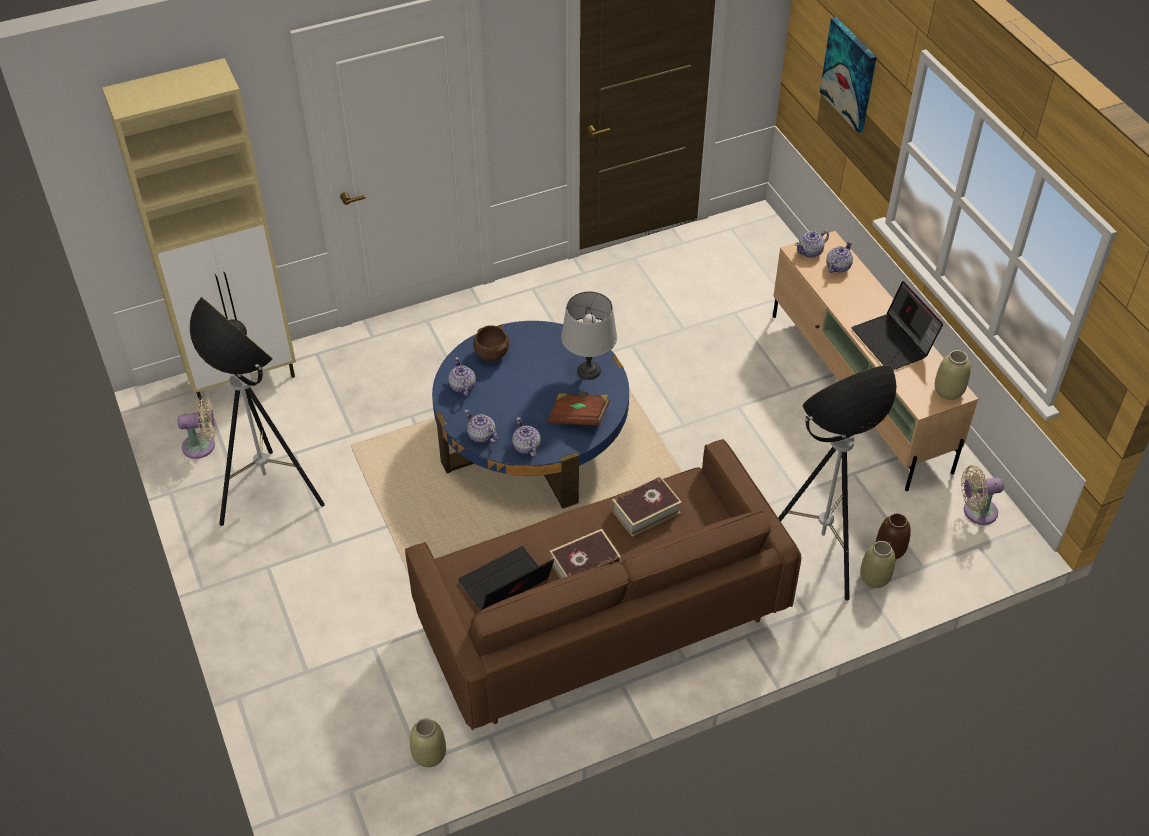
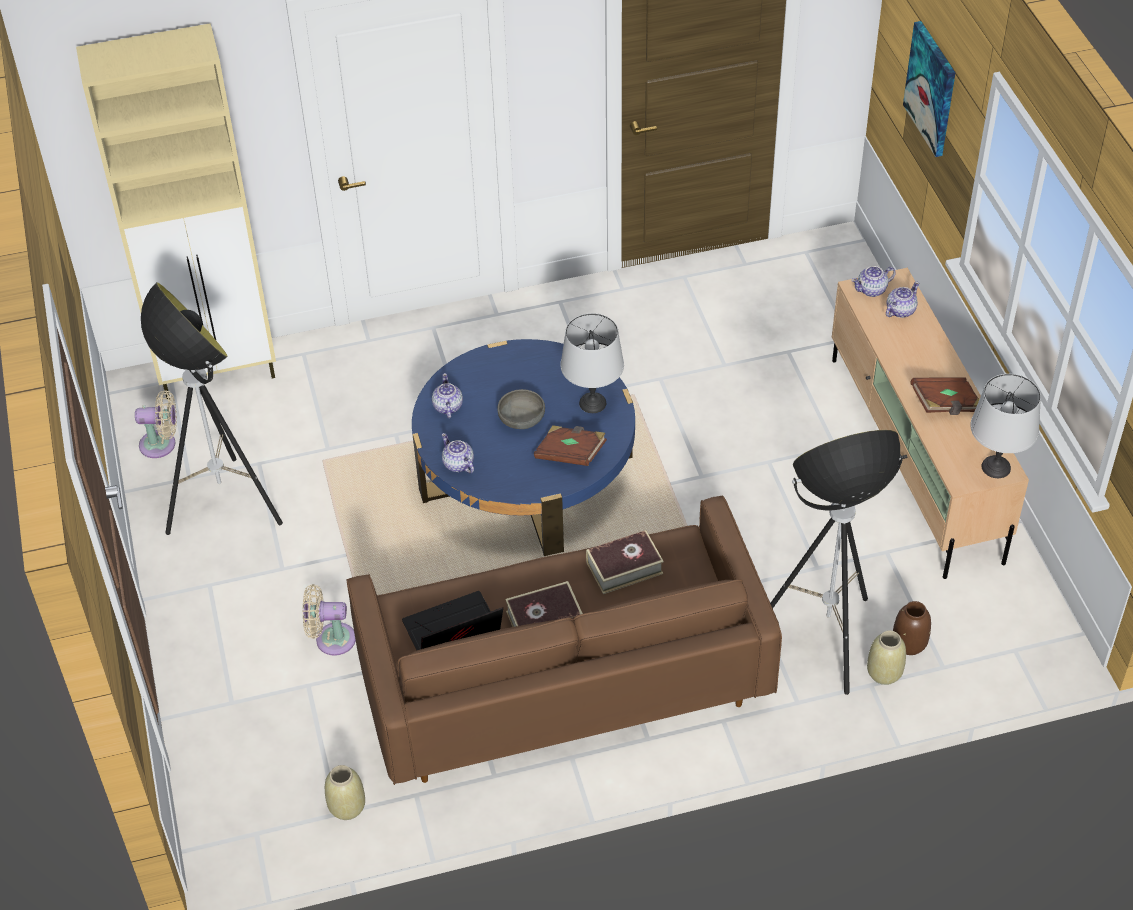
camera: 10 degrees right, 0 degrees up
brown bowl [473,325,510,362] -> none
teapot [512,417,541,457] -> none
laptop [852,281,943,370] -> brown book [910,377,980,415]
beige vase [935,350,971,400] -> grey table lamp [970,374,1041,478]
beige fan [961,465,1004,525] -> beige fan moved to [303,584,356,656]
none -> grey bowl [497,389,545,429]

